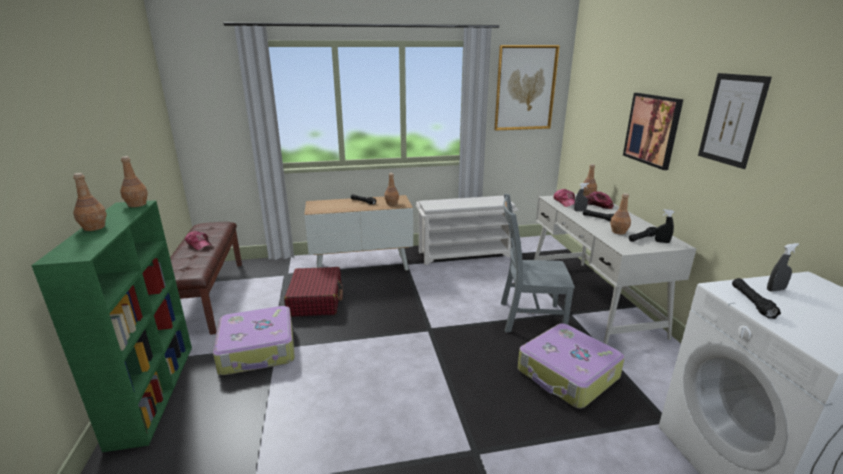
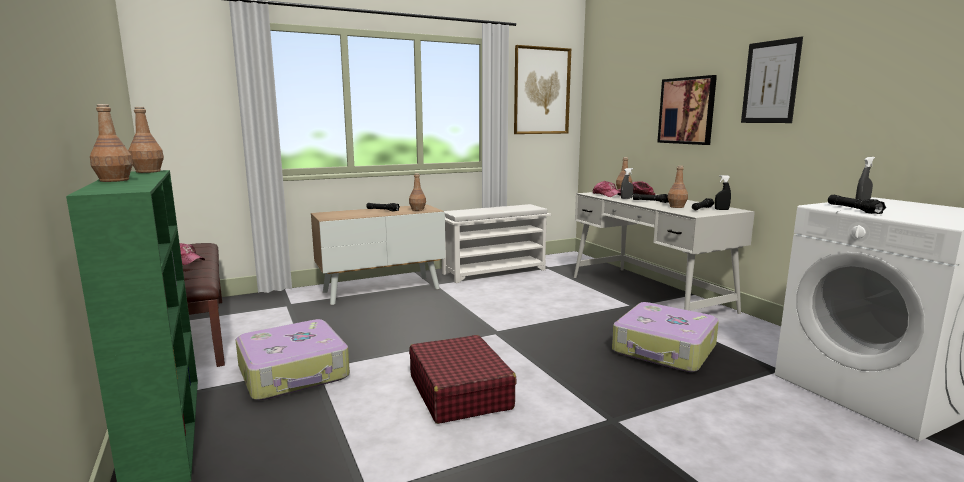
camera: 15 degrees left, 10 degrees down
red suitcase [284,267,343,317] -> red suitcase moved to [409,335,517,424]
grey chair [501,194,575,332] -> none

